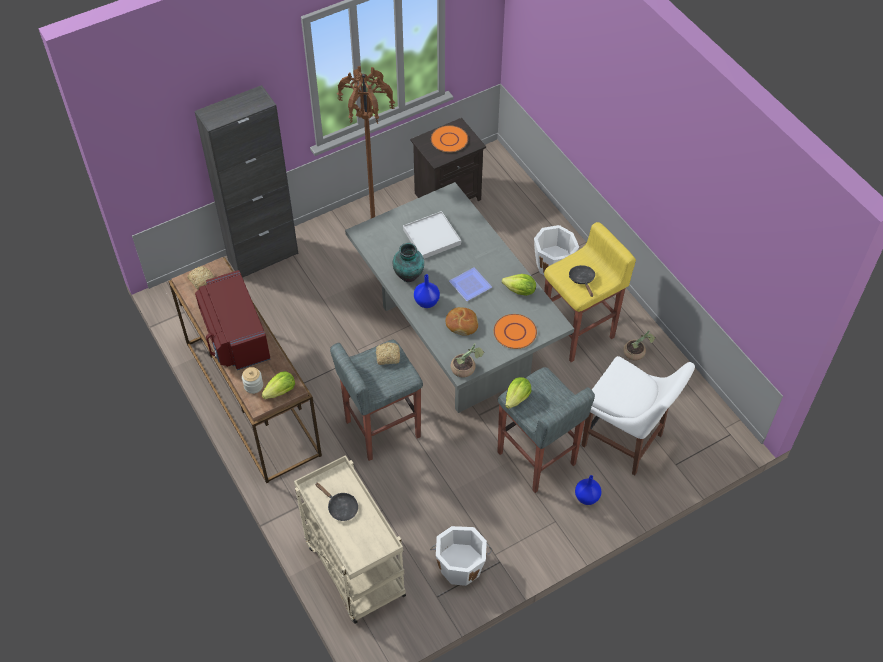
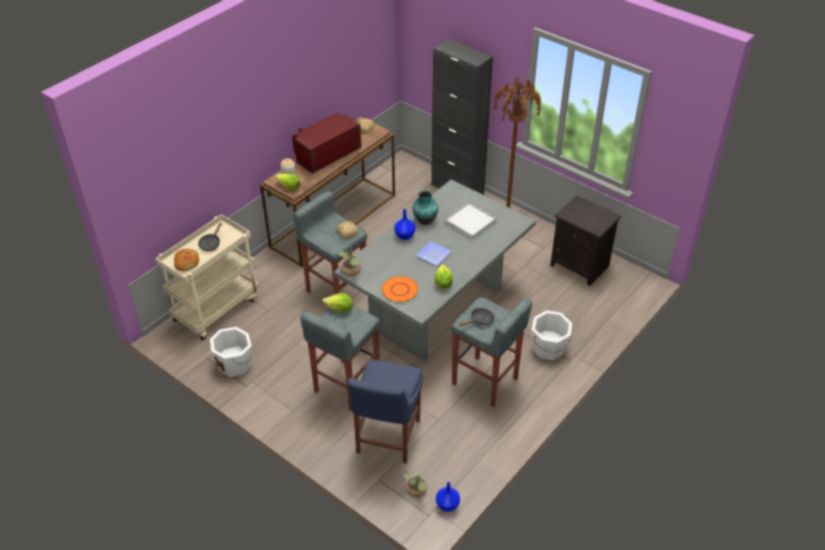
camera: 70 degrees right, 10 degrees down
orange plate [431,125,468,152] -> none
bread [445,307,478,336] -> bread moved to [174,249,199,271]
yellow stool [544,222,636,362] -> grey stool [451,297,532,407]
blue vase [575,475,602,505] -> blue vase moved to [436,482,460,512]
white chair [581,356,695,475] -> blue chair [347,359,423,464]
potted plant [623,330,655,361] -> potted plant moved to [404,471,427,497]

